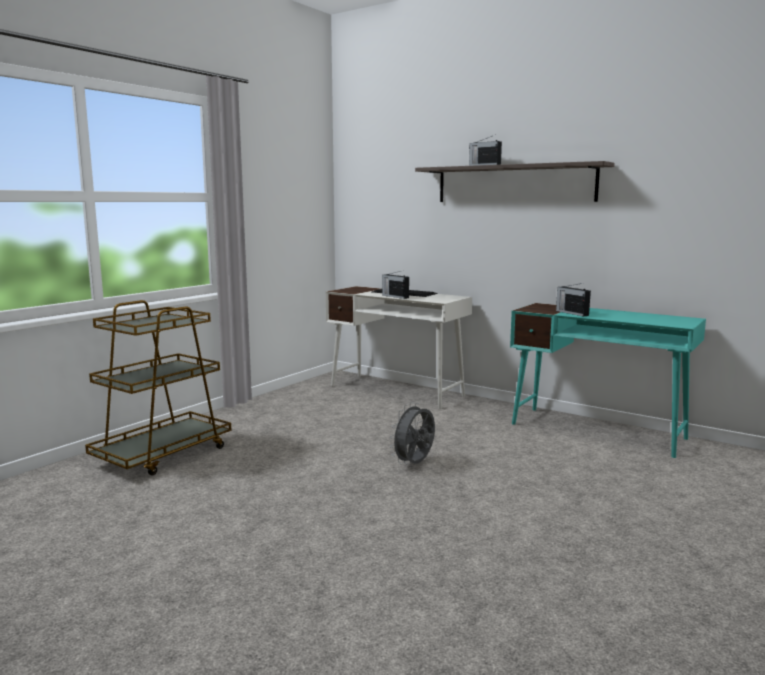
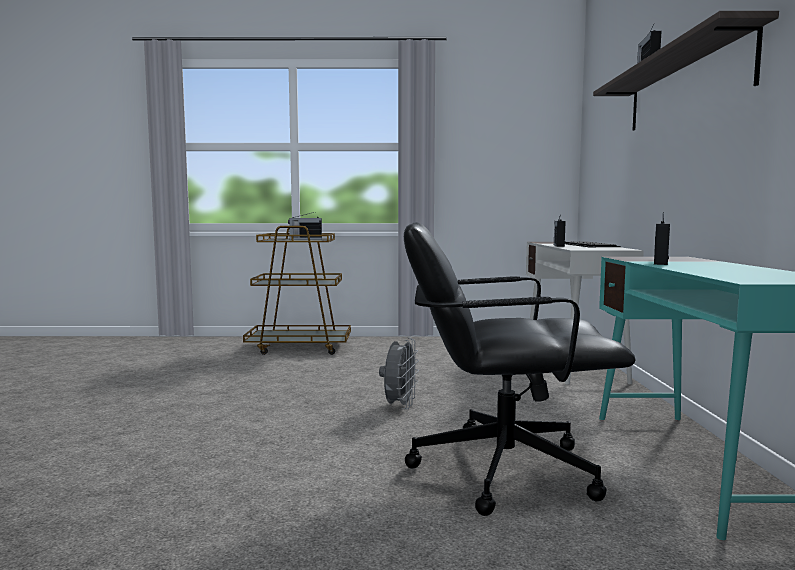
camera: 55 degrees right, 5 degrees down
grey fan [390,402,435,465] -> grey fan turned 105 degrees clockwise [379,337,419,409]
none -> radio [288,212,322,240]
none -> black office chair [404,222,636,516]

